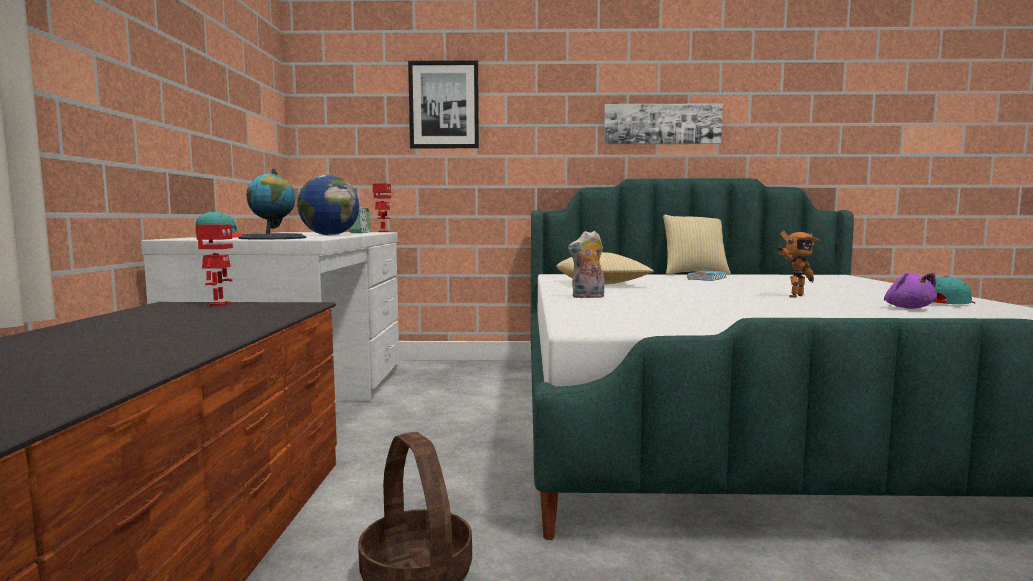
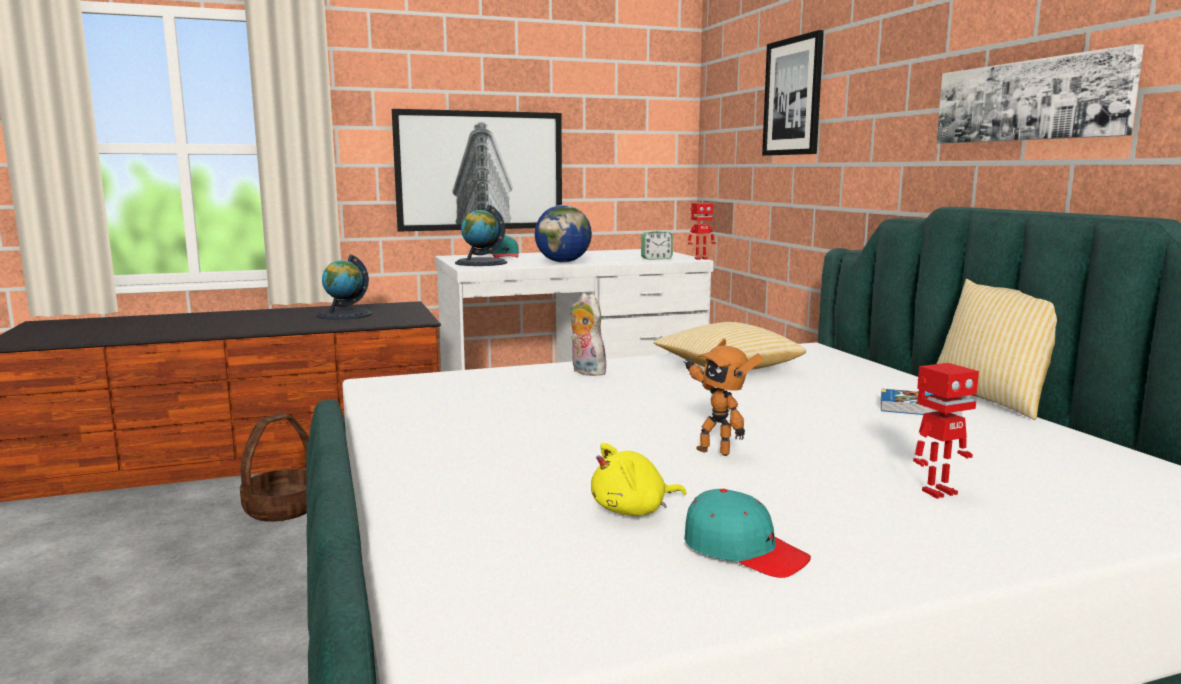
camera: 70 degrees right, 5 degrees up
toy robot [196,224,233,306] -> toy robot moved to [913,363,979,499]
purple plush toy [884,272,937,309] -> yellow plush toy [591,443,686,516]
none -> globe [316,255,373,320]
none -> picture [392,109,562,232]

